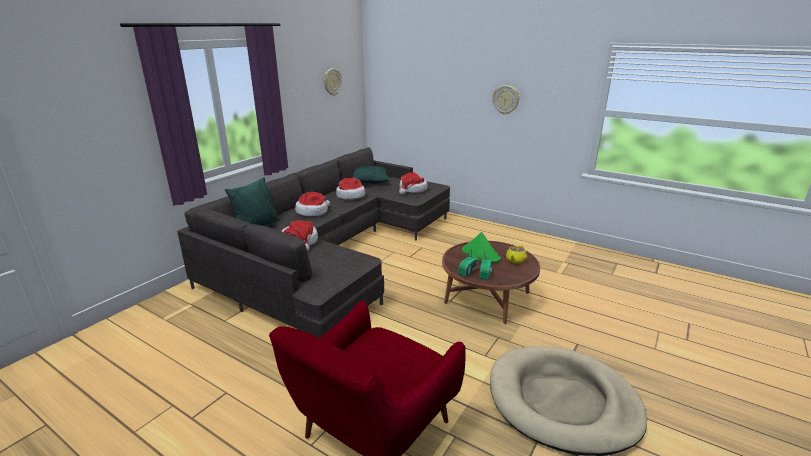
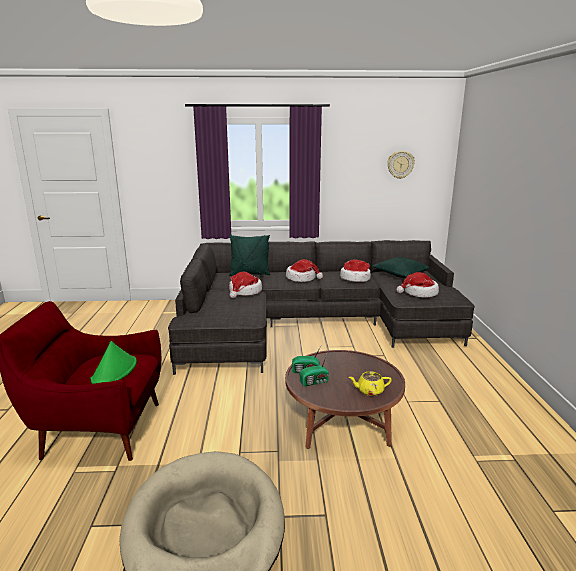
camera: 55 degrees right, 5 degrees down
green hat [462,232,501,263] -> green hat moved to [91,341,137,384]
wall clock [492,85,520,115] -> none

